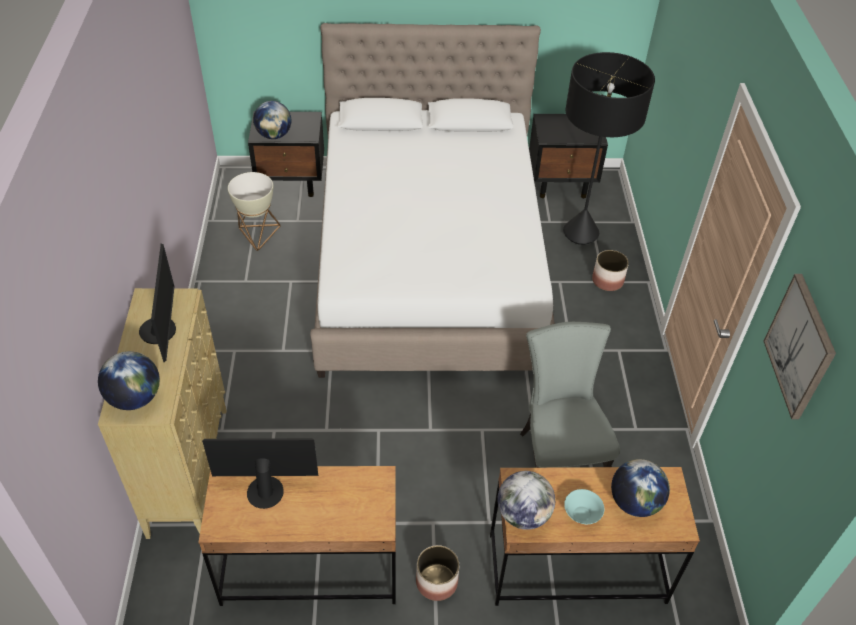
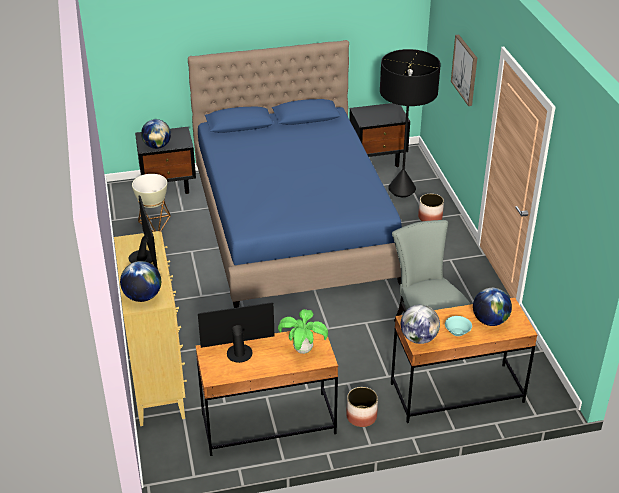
camera: 10 degrees left, 10 degrees down
white bed [310,23,555,378] -> blue bed [188,40,402,308]
picture [763,274,836,419] -> picture moved to [451,35,477,106]
none -> potted plant [278,309,328,354]

